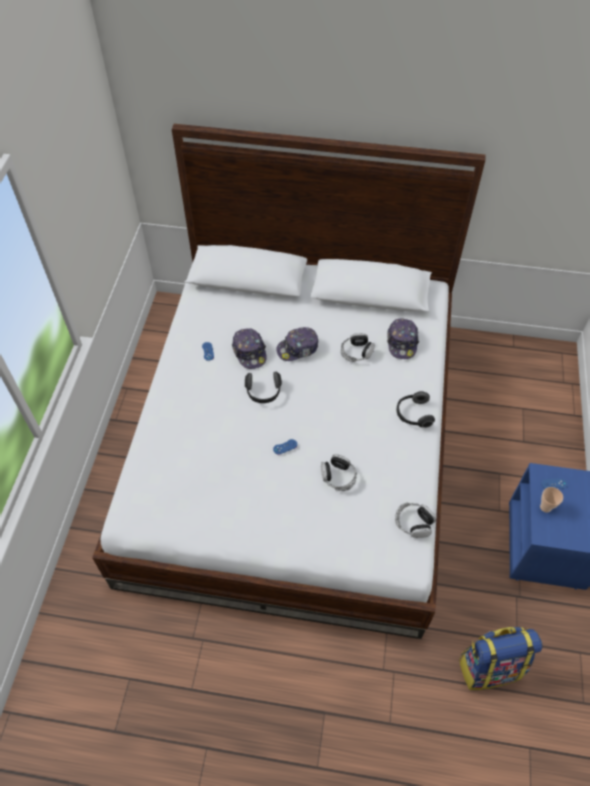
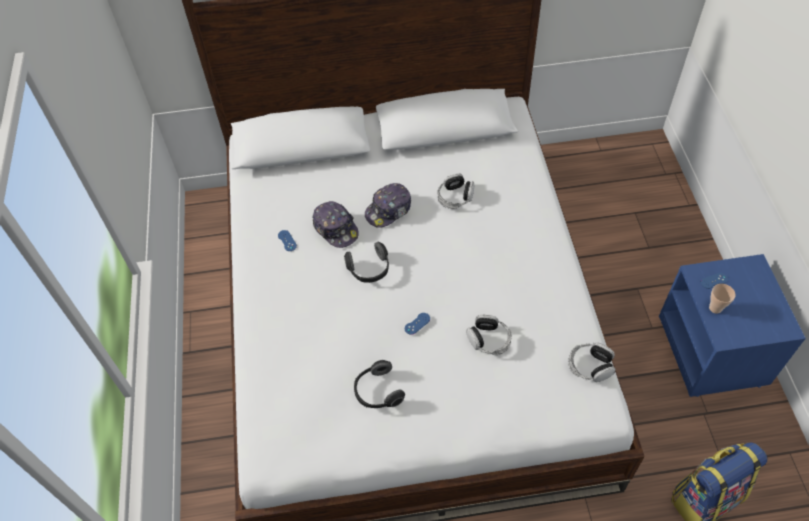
camera: 15 degrees left, 0 degrees up
cap [387,319,419,359] -> none
headphones [396,391,435,428] -> headphones moved to [354,360,405,408]

